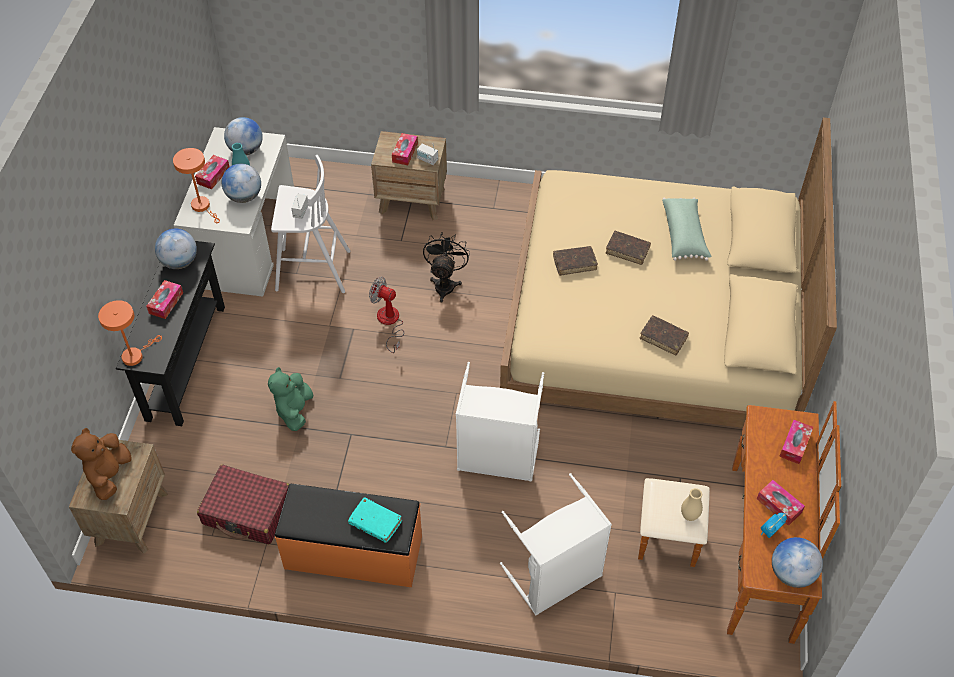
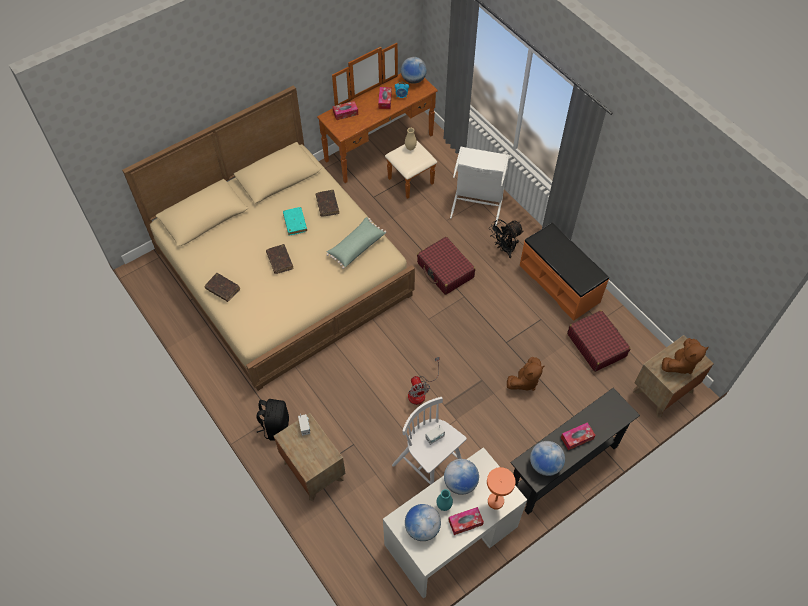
camera: 135 degrees left, 5 degrees up
orange table lamp [98,300,162,366] -> none
green plush toy [268,367,313,431] -> brown plush toy [507,357,545,391]
turquoise book [348,497,402,543] -> turquoise book moved to [283,207,307,236]
tissue box [392,133,418,165] -> none
black fan [423,232,470,302] -> black fan moved to [489,219,524,258]
white laundry basket [455,362,544,482] -> red suitcase [417,237,475,295]
brown book [553,246,598,276] -> brown book moved to [204,273,240,302]
green pillow [662,198,711,261] -> green pillow moved to [326,217,386,269]
none -> black backpack [256,399,289,441]

